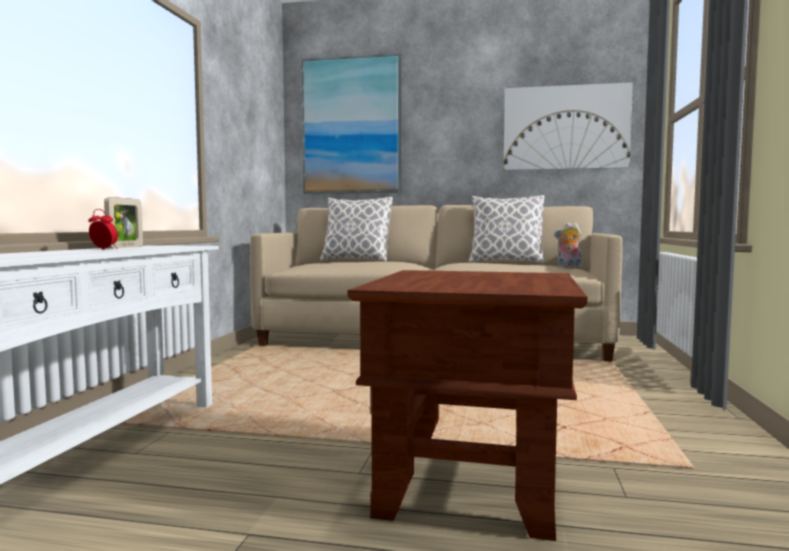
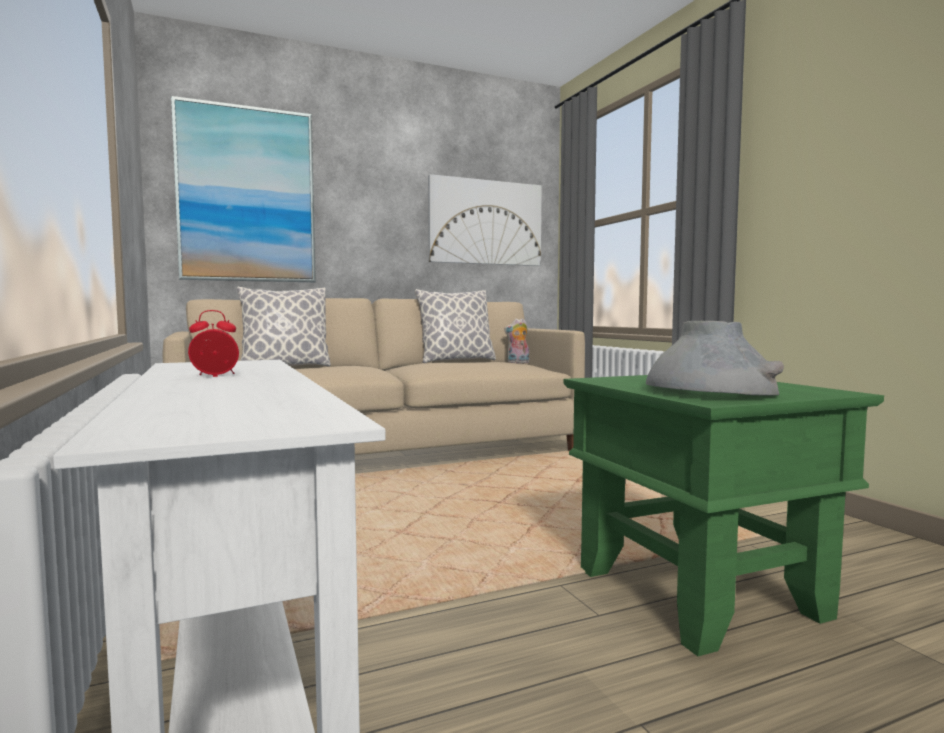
camera: 35 degrees left, 0 degrees up
picture frame [104,197,143,248] -> none
brown side table [348,270,587,541] -> green side table [563,375,884,656]
none -> grey vase [646,321,784,396]

